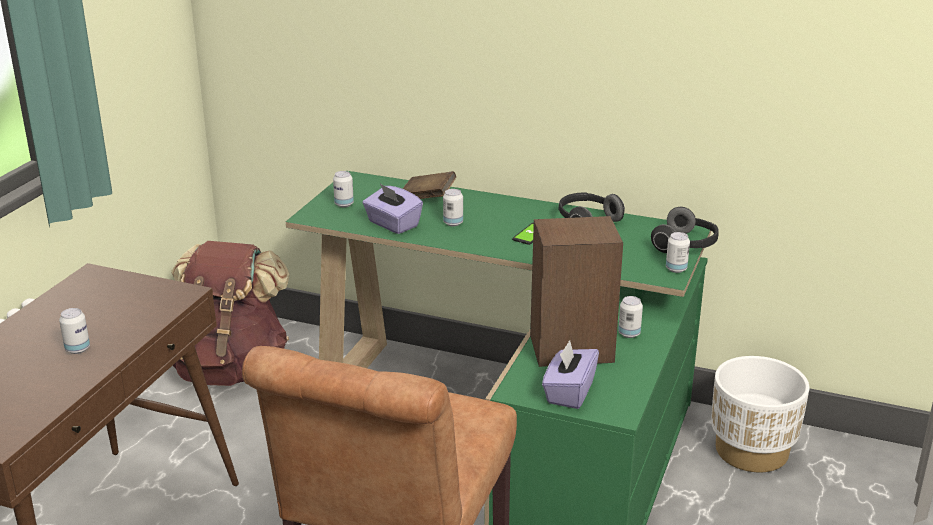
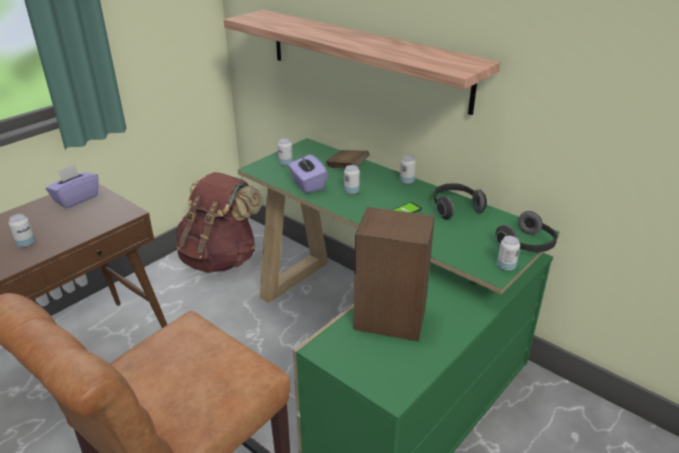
camera: 20 degrees right, 5 degrees up
purple tissue box [542,340,599,409] -> purple tissue box moved to [46,165,98,209]
can [618,296,643,338] -> can moved to [400,156,416,184]
white planter [711,356,809,472] -> none
none -> shelf [224,10,501,115]

